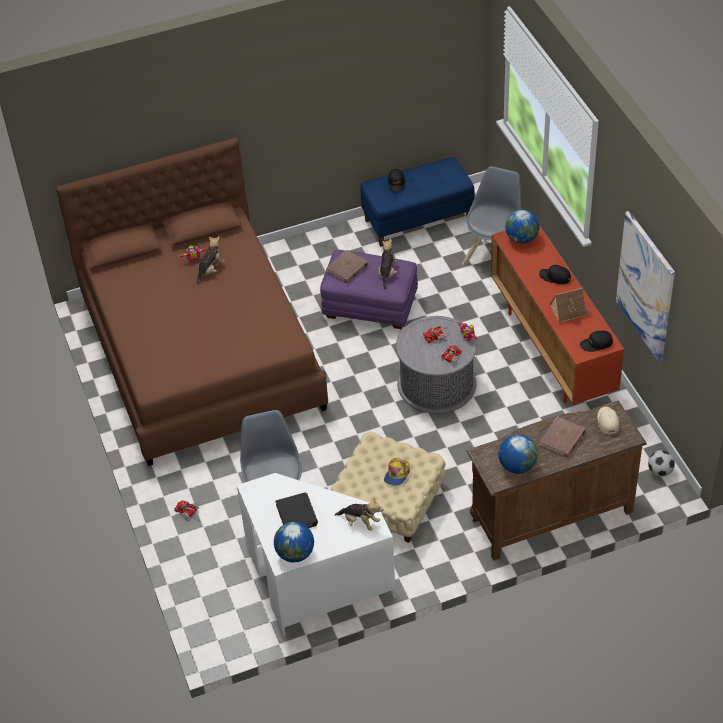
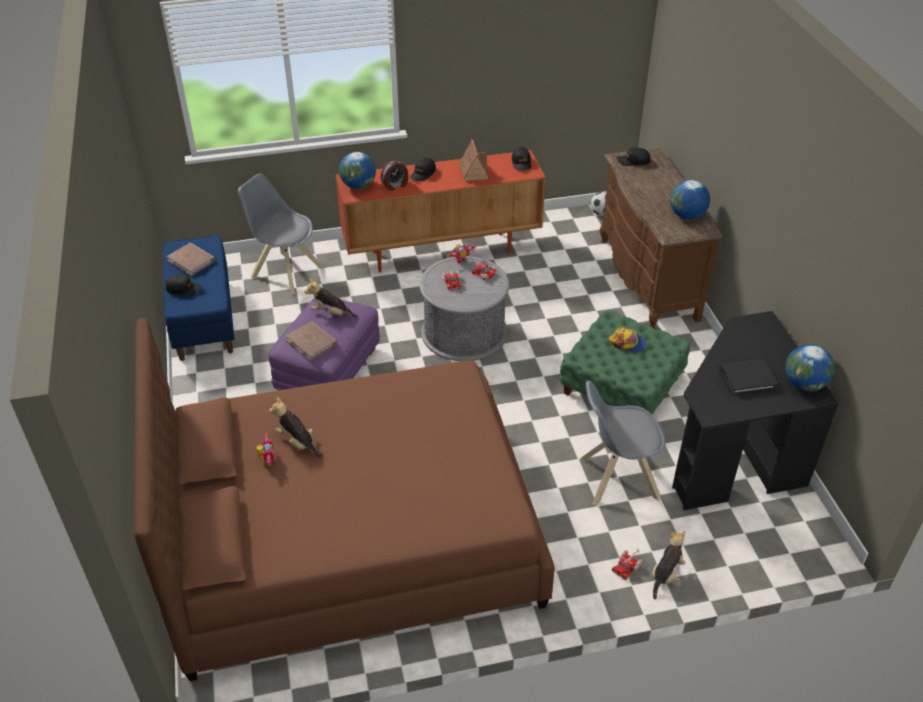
camera: 85 degrees left, 5 degrees down
white desk [237,473,396,636] -> black desk [672,311,839,510]
beige ottoman [331,432,446,543] -> green ottoman [559,310,690,415]
plush toy [335,497,384,531] -> plush toy moved to [652,531,685,600]
brown book [540,416,586,457] -> brown book moved to [166,243,215,276]
beige cap [597,407,619,435] -> black cap [617,148,650,166]
picture [616,211,675,362] -> none
none -> alarm clock [381,160,409,191]

